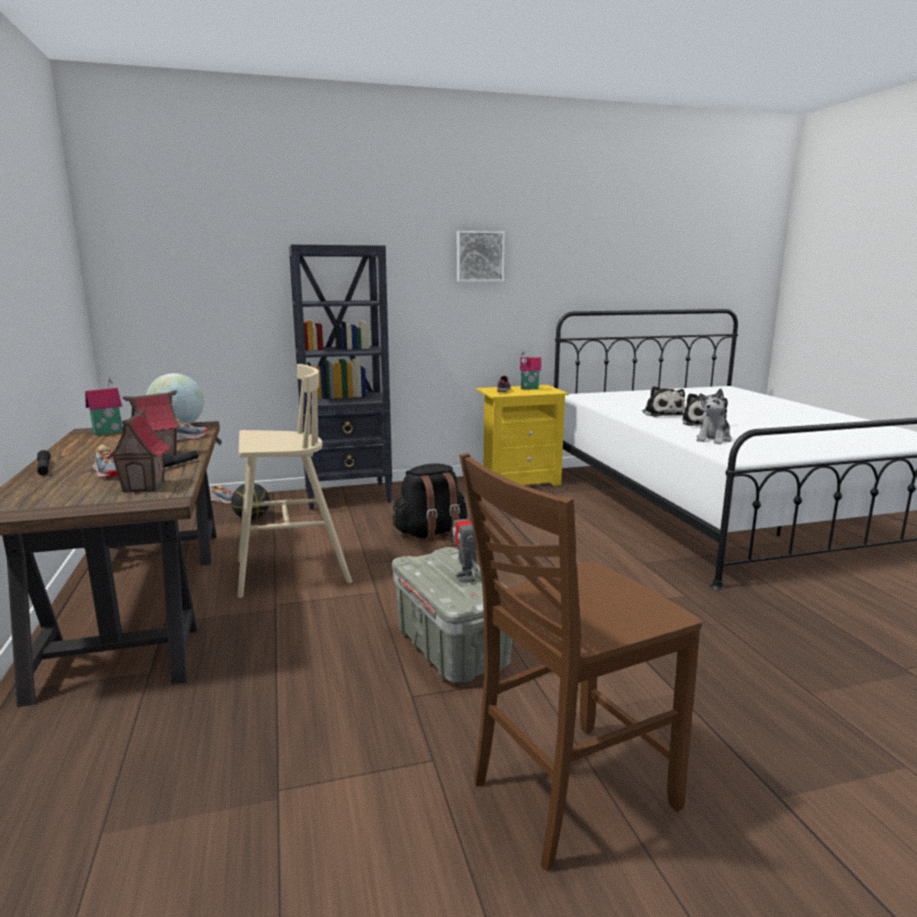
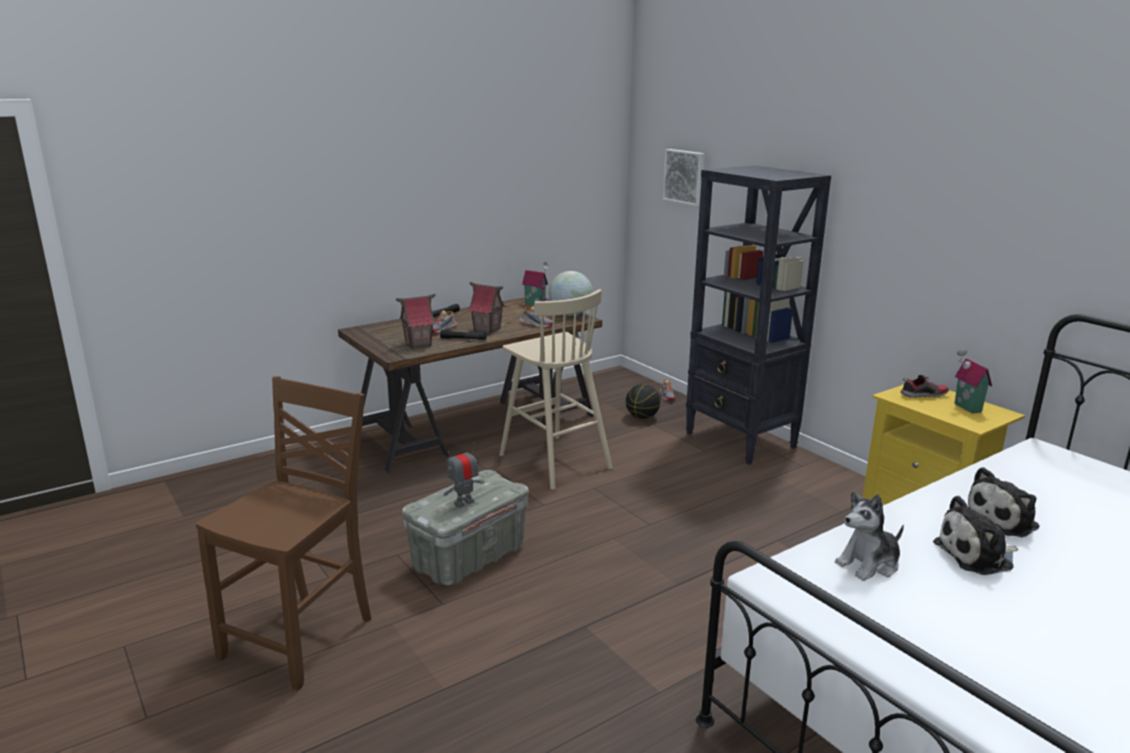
camera: 70 degrees right, 5 degrees up
black backpack [391,463,467,543] -> none
picture [457,231,505,282] -> picture moved to [663,149,705,206]
brown chair [460,453,702,871] -> brown chair turned 75 degrees clockwise [196,376,371,690]
plush toy [696,389,732,444] -> plush toy turned 45 degrees counterclockwise [835,491,904,581]

